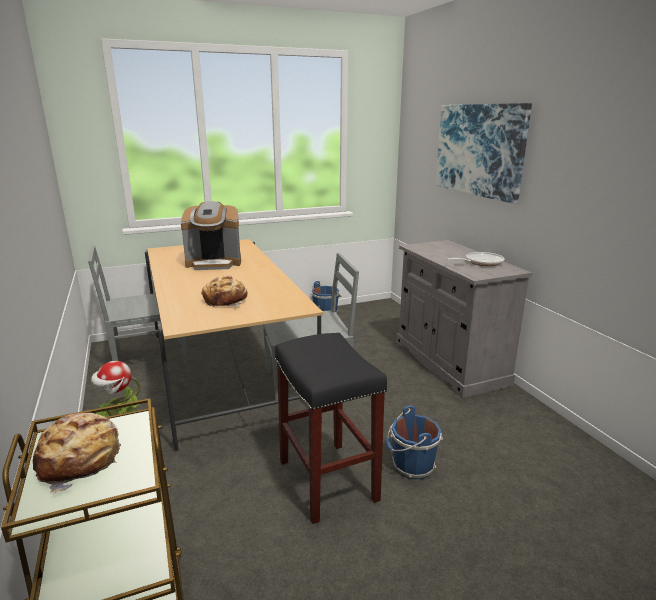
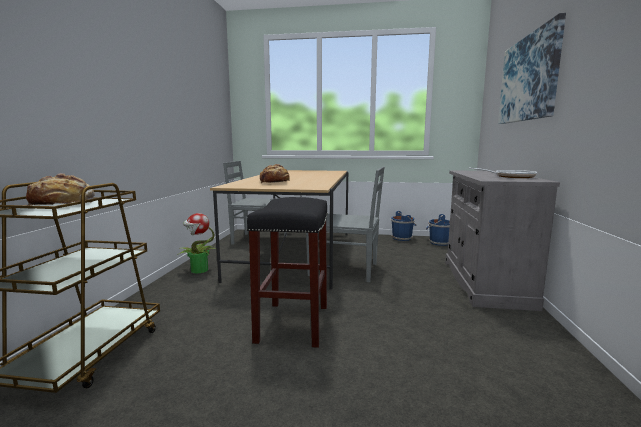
camera: 30 degrees right, 10 degrees down
coffee machine [181,201,241,270] -> none
blue bucket [386,405,443,480] -> blue bucket moved to [426,214,450,246]

